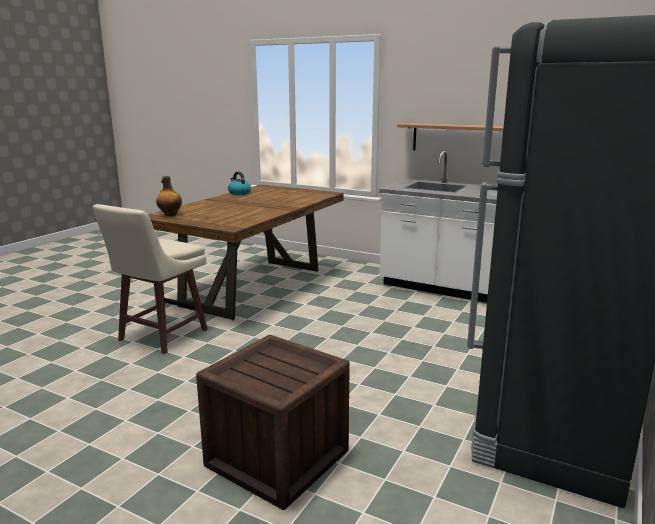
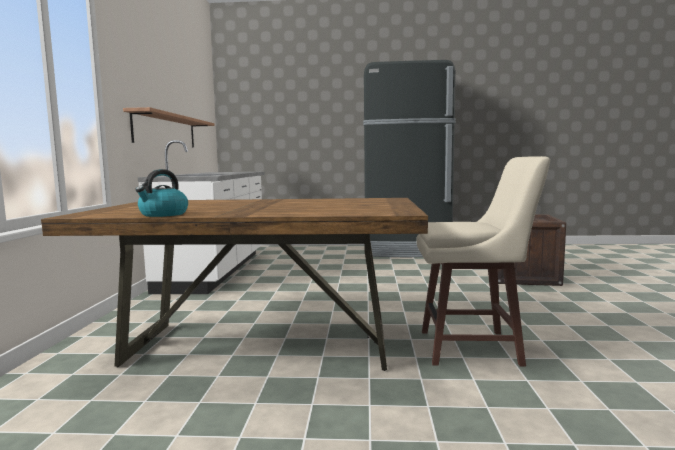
camera: 115 degrees left, 10 degrees down
bottle [156,176,182,216] -> none

